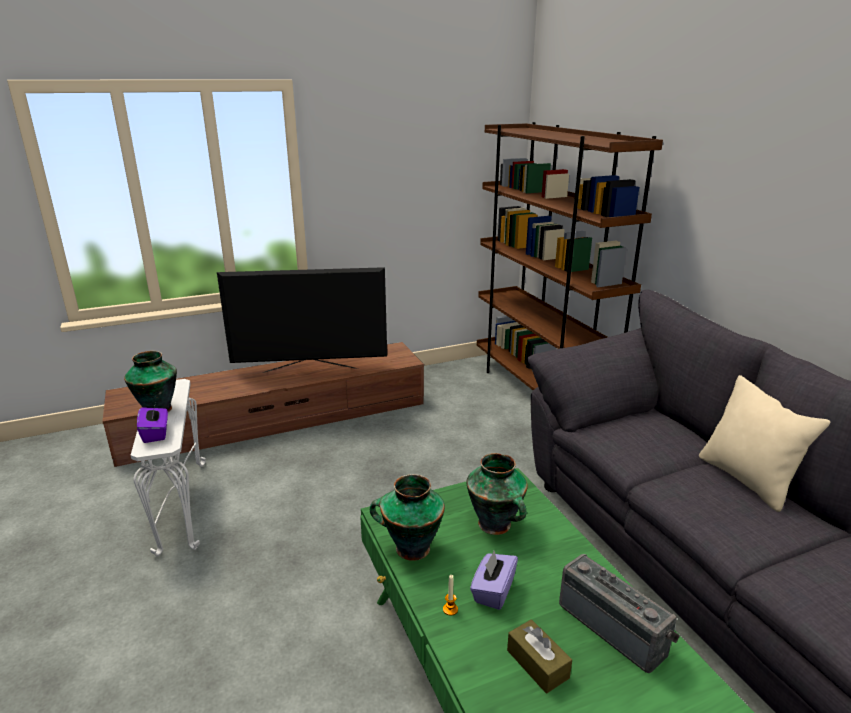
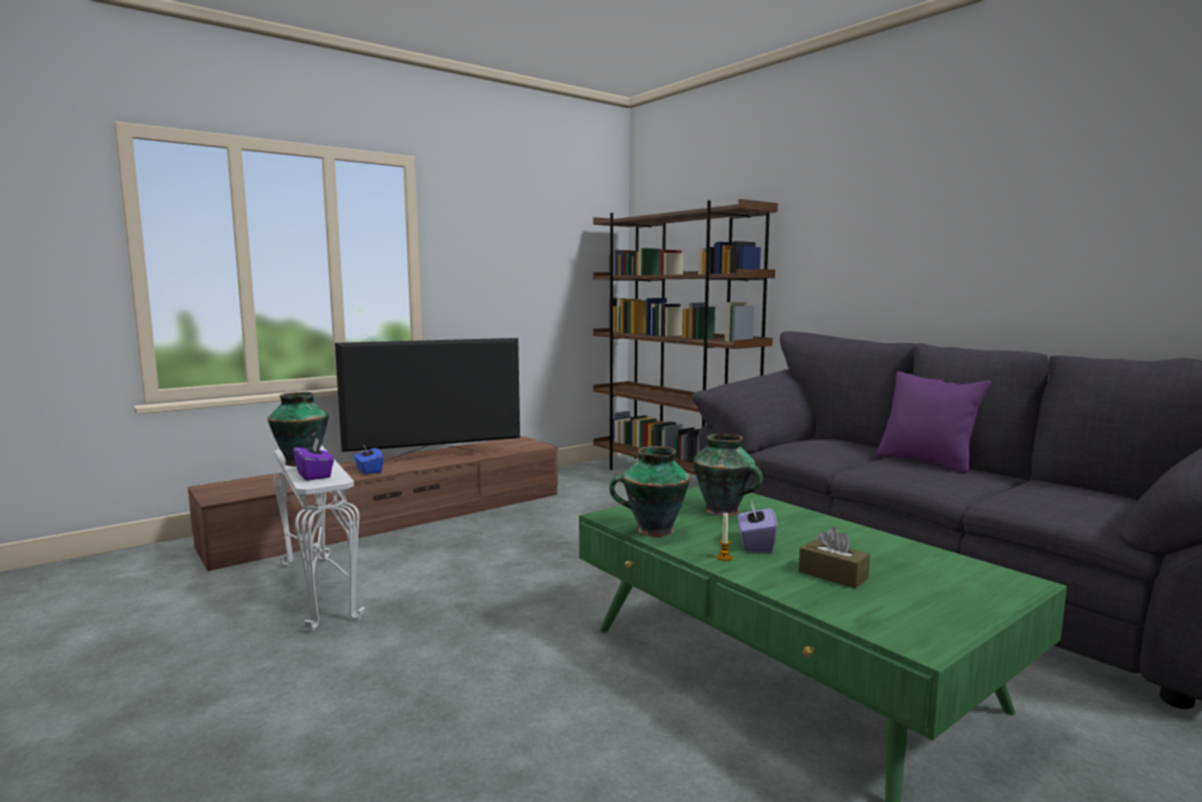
camera: 15 degrees left, 15 degrees down
radio [559,554,680,673] -> none
beige pillow [699,375,830,512] -> purple pillow [876,371,991,474]
none -> blue tissue box [354,443,384,474]

